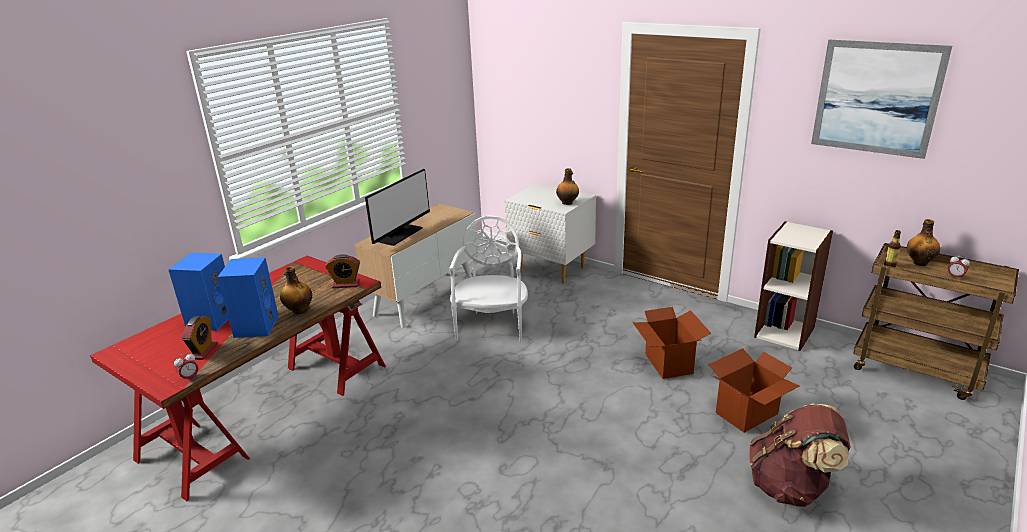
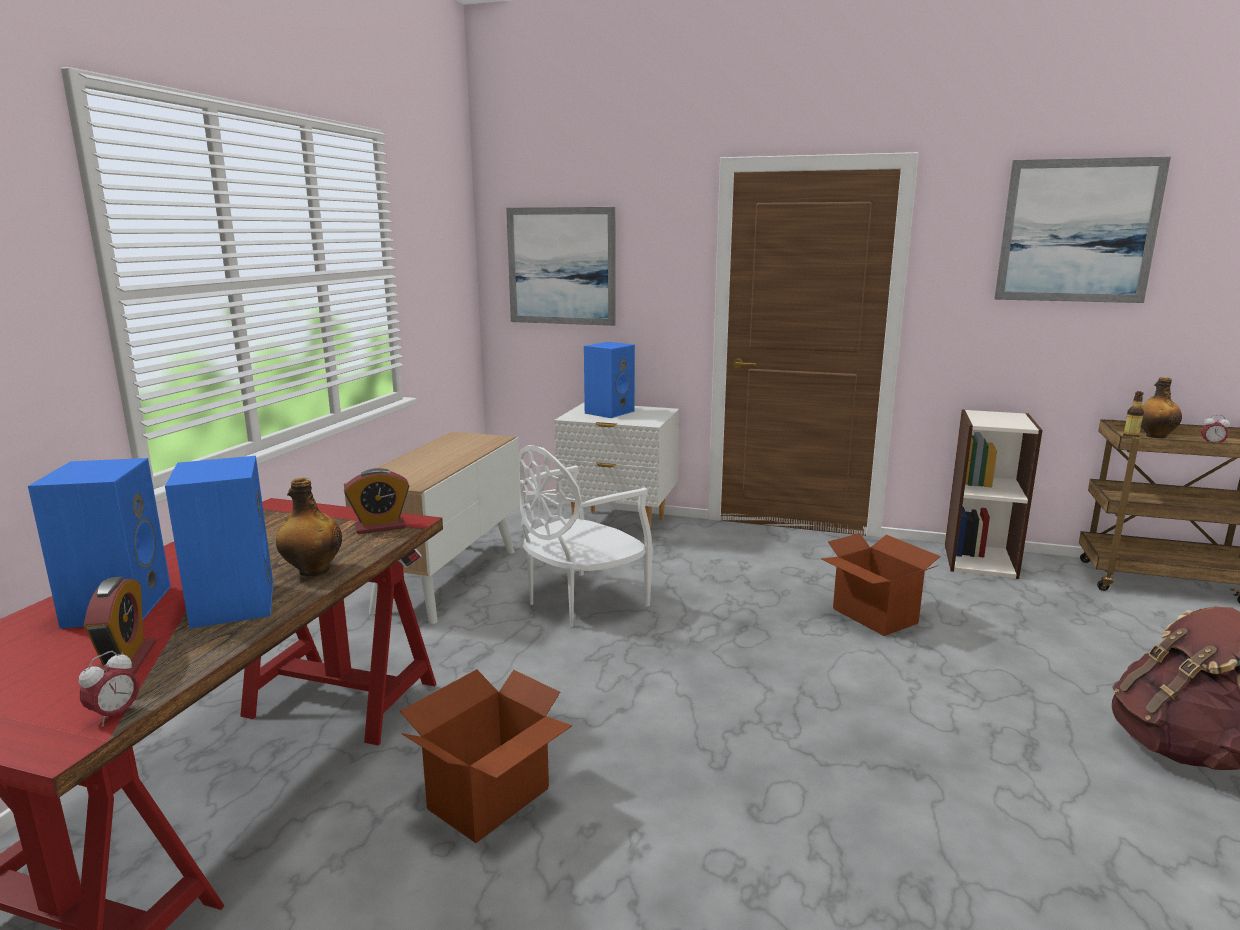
camera: 20 degrees left, 10 degrees down
monitor [365,169,430,246] -> none
white chair [449,215,528,342] -> white chair turned 120 degrees counterclockwise [518,445,653,627]
bottle [556,168,579,205] -> none
cardboard box [708,348,799,433] -> cardboard box moved to [400,669,572,843]
none -> picture [506,207,616,326]
none -> blue speaker [584,342,635,418]

